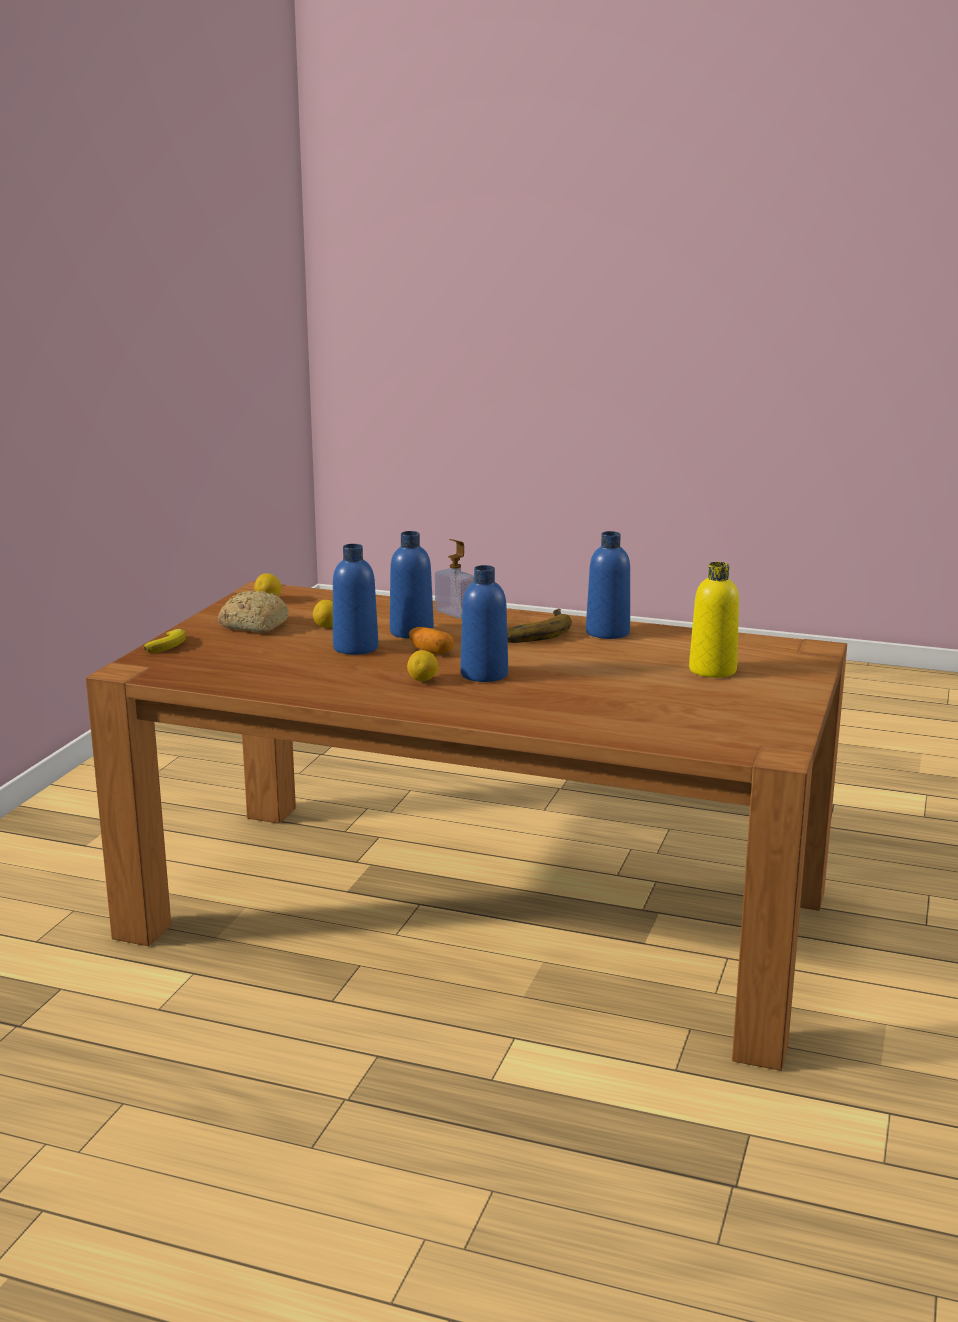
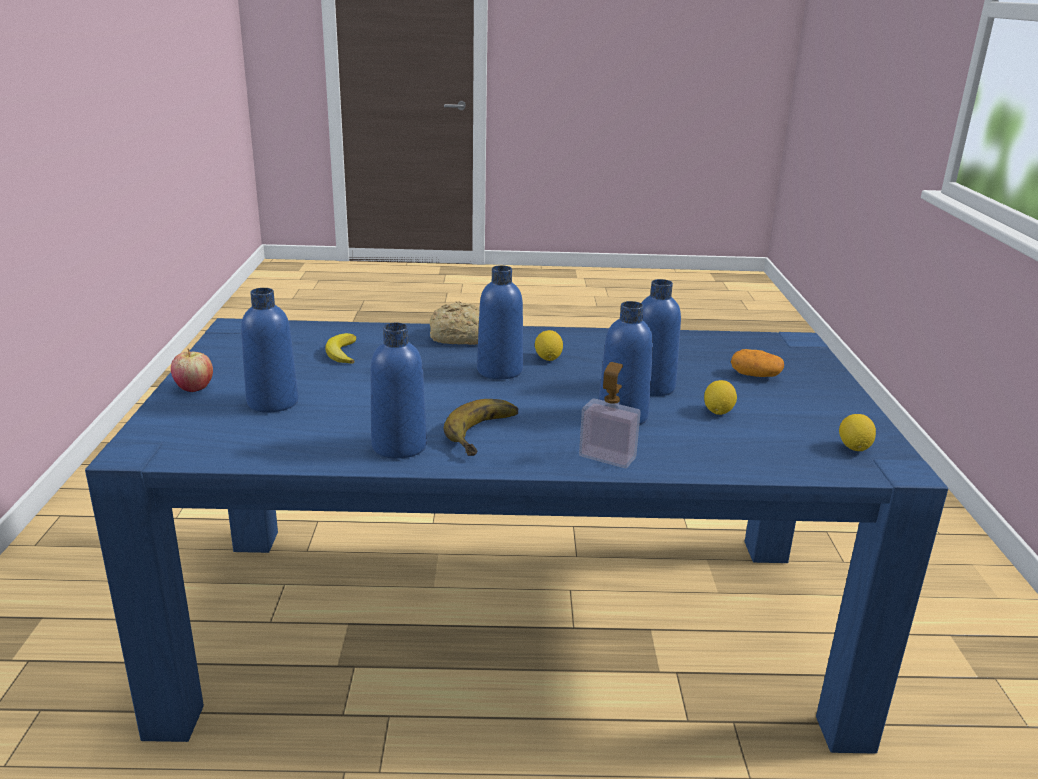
camera: 160 degrees right, 5 degrees up
brown dining table [86,581,847,1071] -> blue dining table [85,318,948,754]
banana [144,629,186,653] -> banana moved to [325,333,356,363]
bread [218,591,288,633] -> bread moved to [430,301,480,345]
potato [409,627,454,654] -> potato moved to [731,349,784,377]
yellow bottle [689,562,739,678] -> blue bottle [241,288,299,413]
none -> apple [171,348,213,392]

